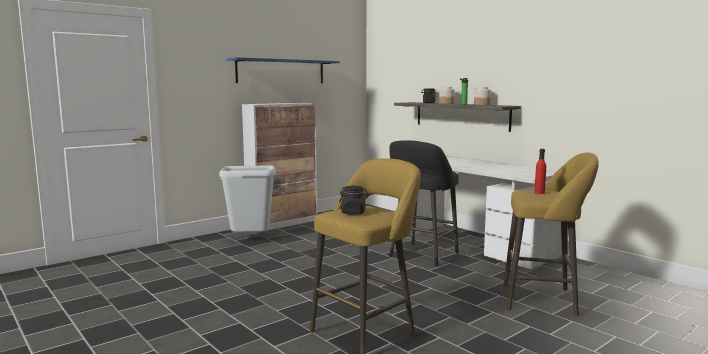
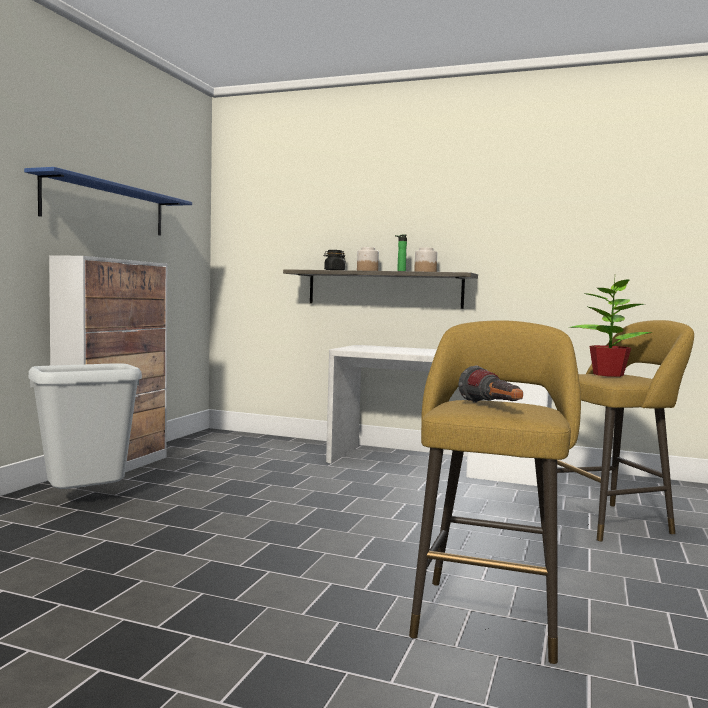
camera: 30 degrees left, 5 degrees down
black jar [339,186,368,215] -> flashlight [458,366,523,403]
black stool [389,140,459,266] -> none
red bottle [534,149,546,194] -> potted plant [568,279,653,377]

